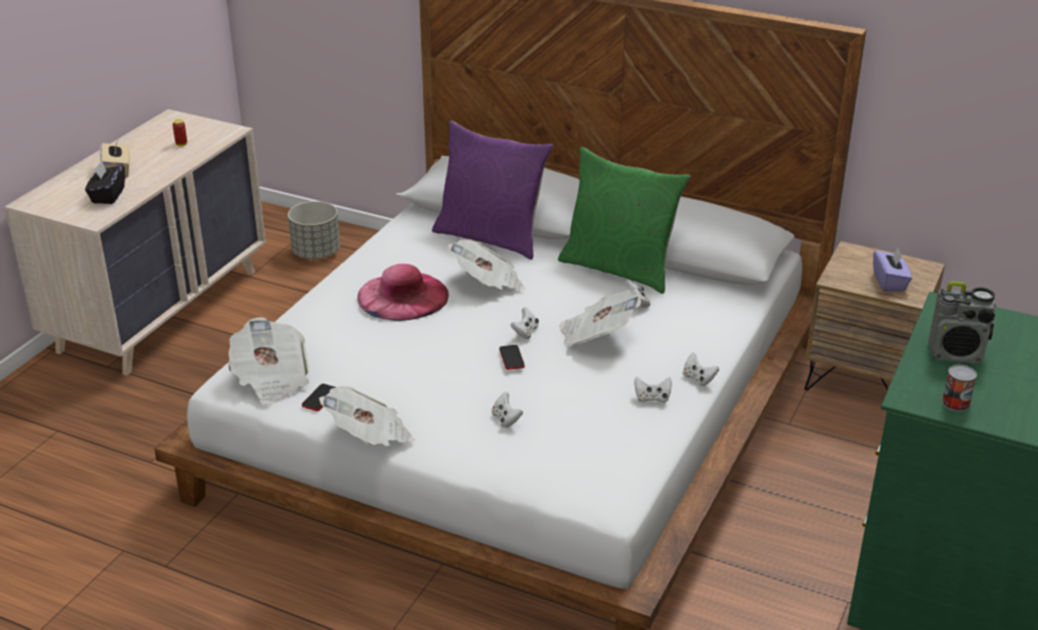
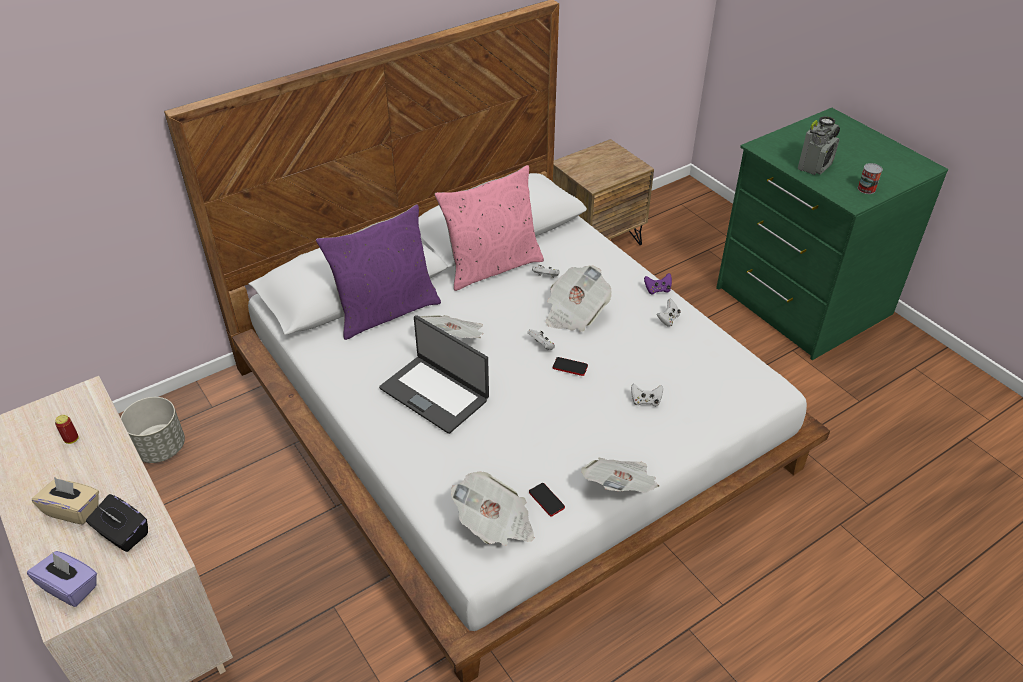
camera: 60 degrees left, 10 degrees up
pink hat [357,264,449,321] -> laptop [379,315,489,434]
green pillow [558,147,690,294] -> pink pillow [434,165,544,291]
white game controller [683,353,719,386] -> purple game controller [644,273,672,294]
purple tissue box [873,248,912,291] -> purple tissue box moved to [27,551,97,607]

